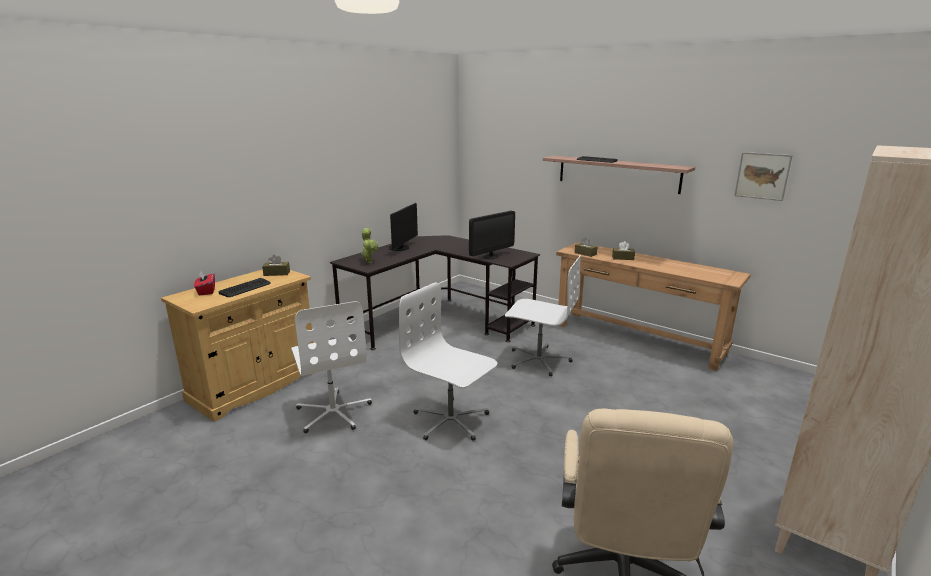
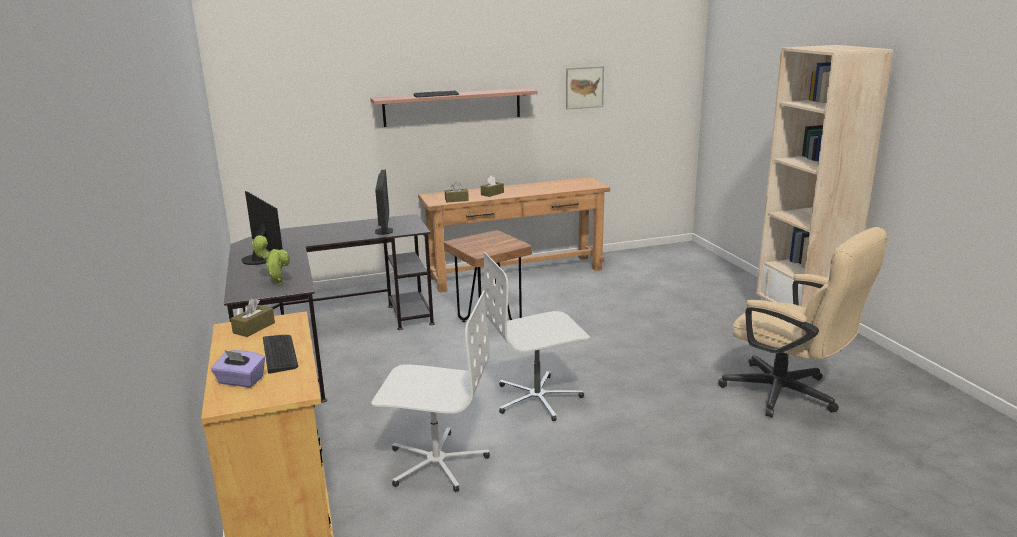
camera: 55 degrees left, 0 degrees up
red tissue box [194,271,215,296] -> purple tissue box [211,350,265,387]
white office chair [505,255,581,376] -> brown stool [444,230,532,322]

